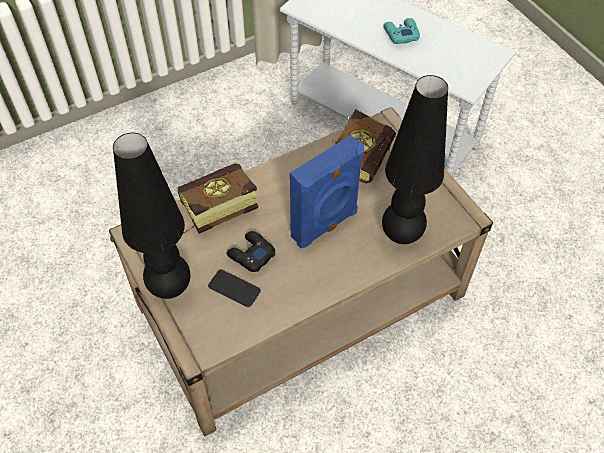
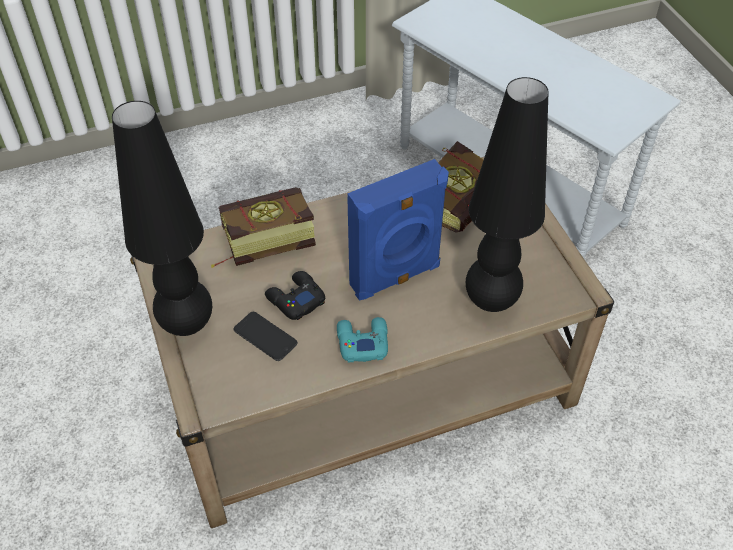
camera: 10 degrees right, 5 degrees down
turquoise game controller [384,18,420,44] -> turquoise game controller moved to [337,317,388,363]

